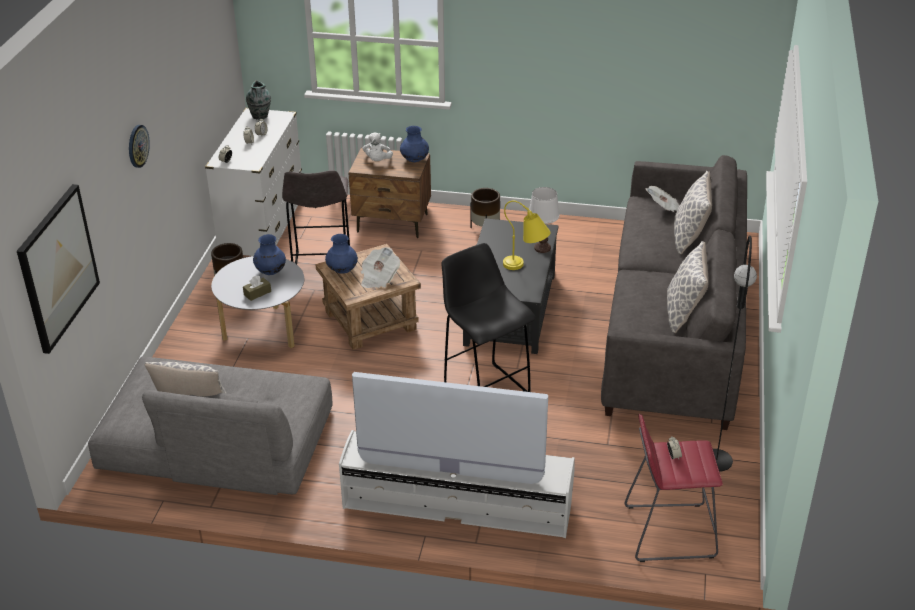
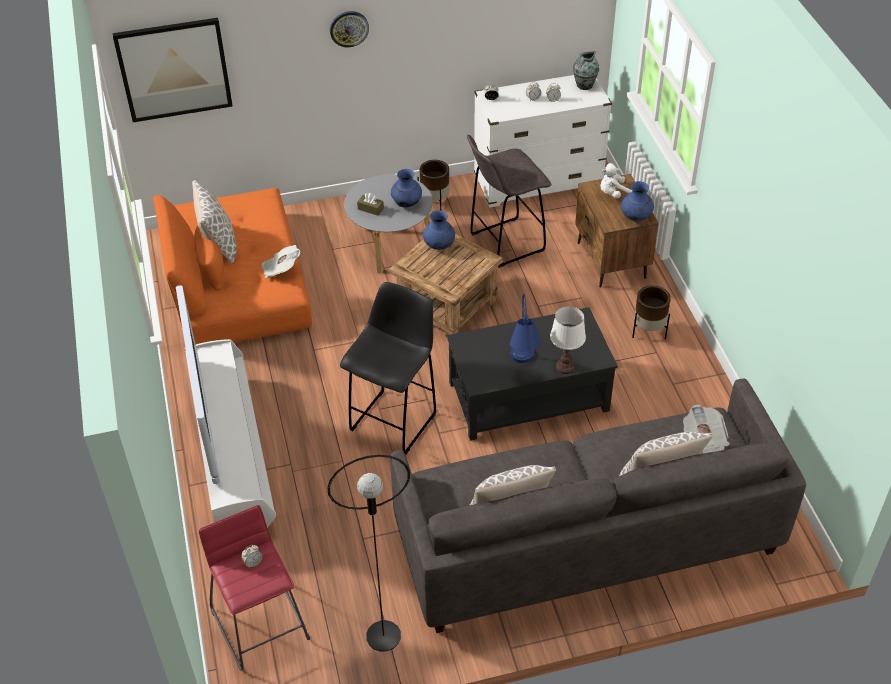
camera: 65 degrees right, 10 degrees up
grey sofa [88,357,333,495] -> orange sofa [153,188,312,344]
newspaper [361,247,400,288] -> newspaper moved to [262,245,300,278]
yellow table lamp [503,201,551,270] -> blue table lamp [510,293,541,363]

